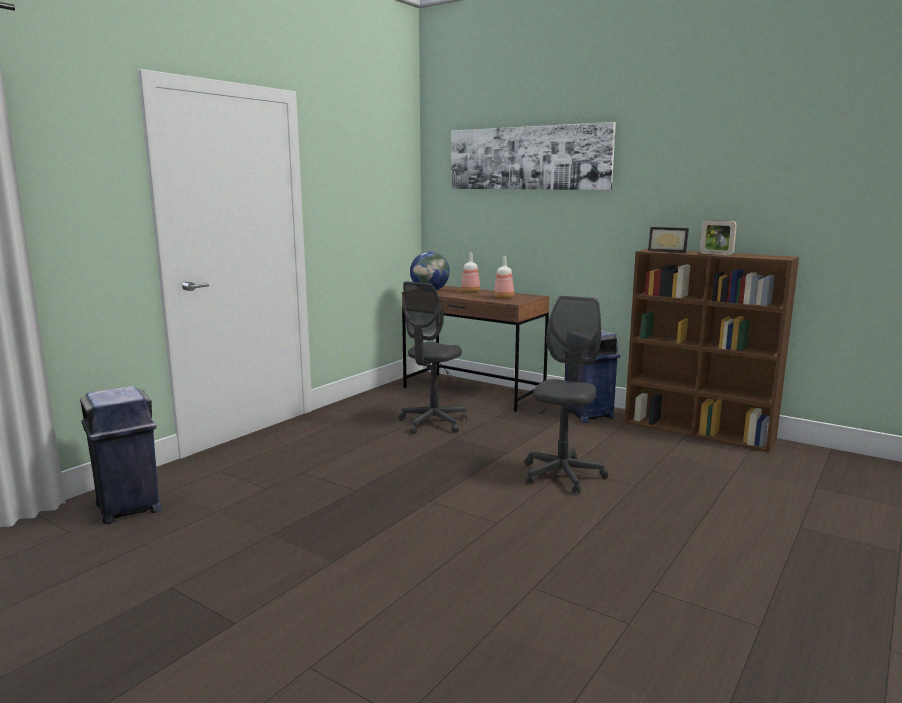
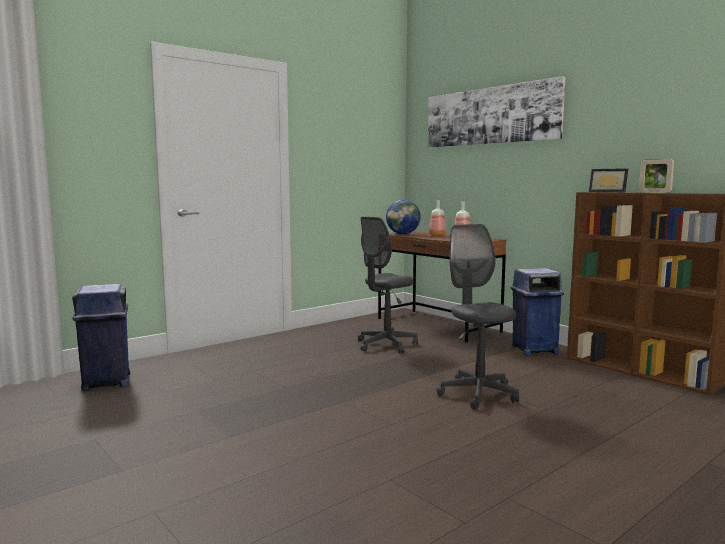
camera: 15 degrees right, 5 degrees down
grey office chair [525,296,608,493] -> grey office chair turned 60 degrees counterclockwise [437,224,519,410]

